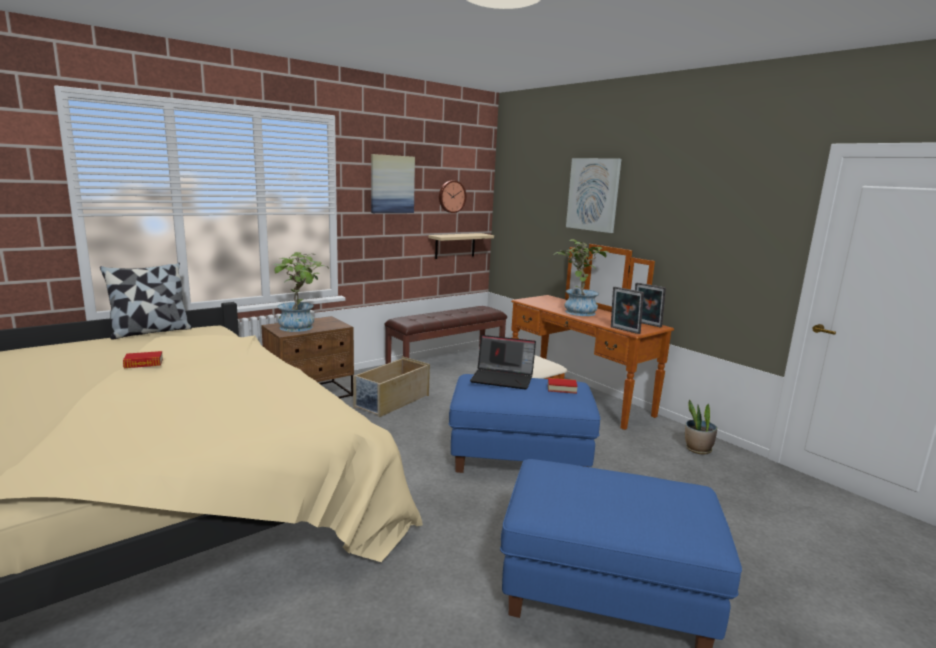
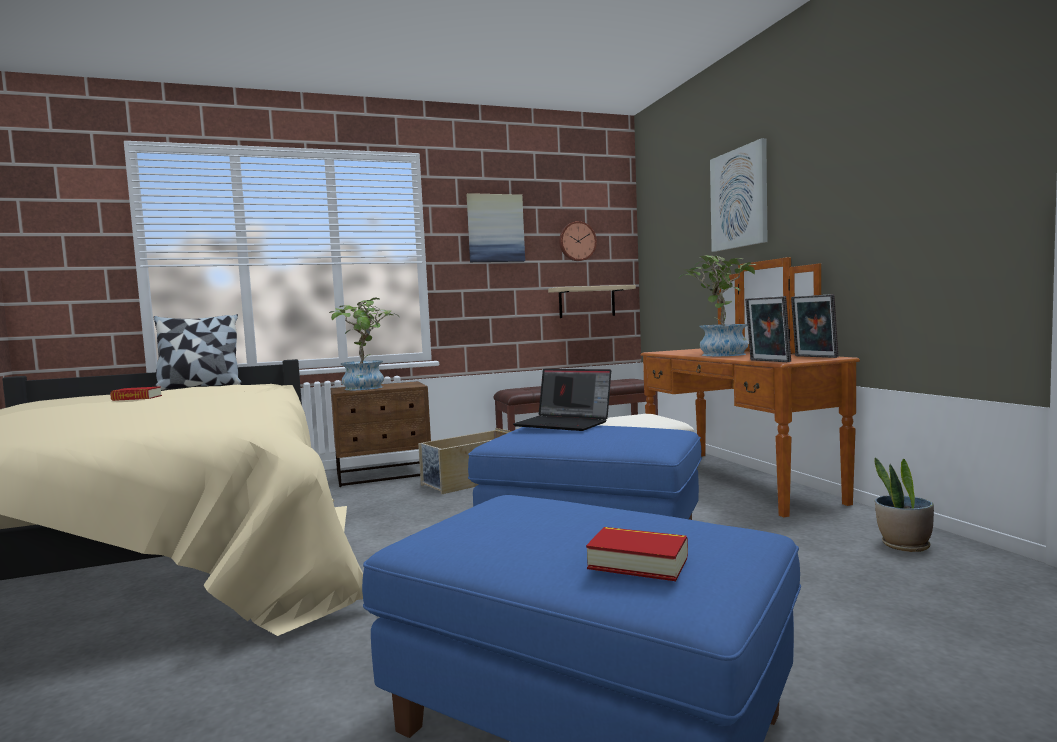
camera: 20 degrees right, 10 degrees down
book [548,378,578,394] -> book moved to [586,527,688,581]

